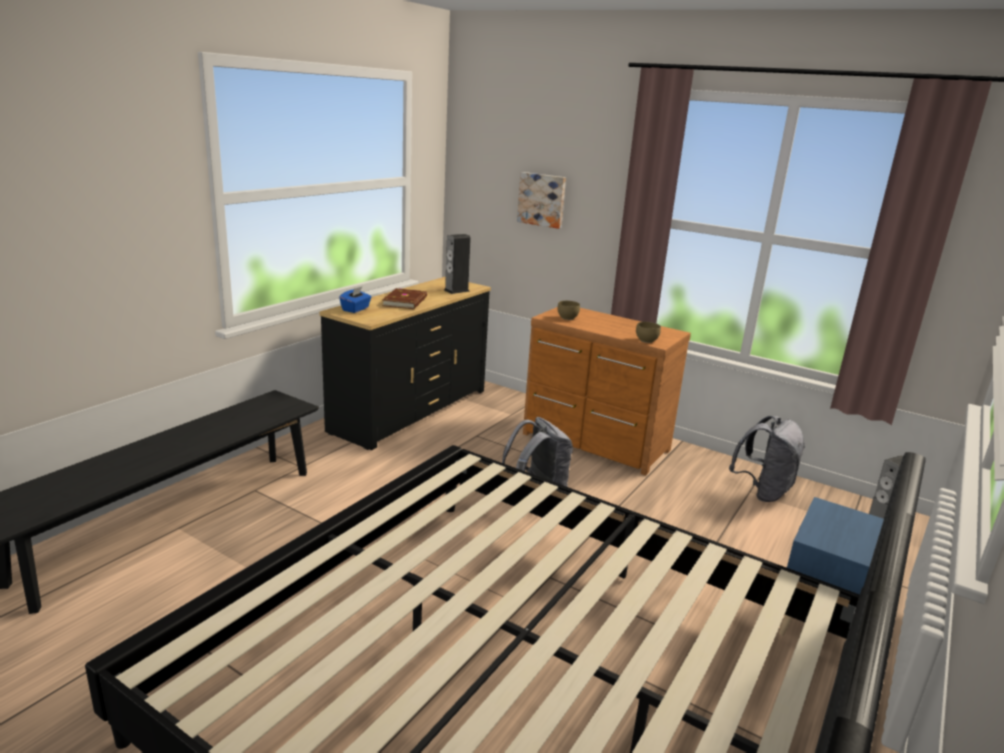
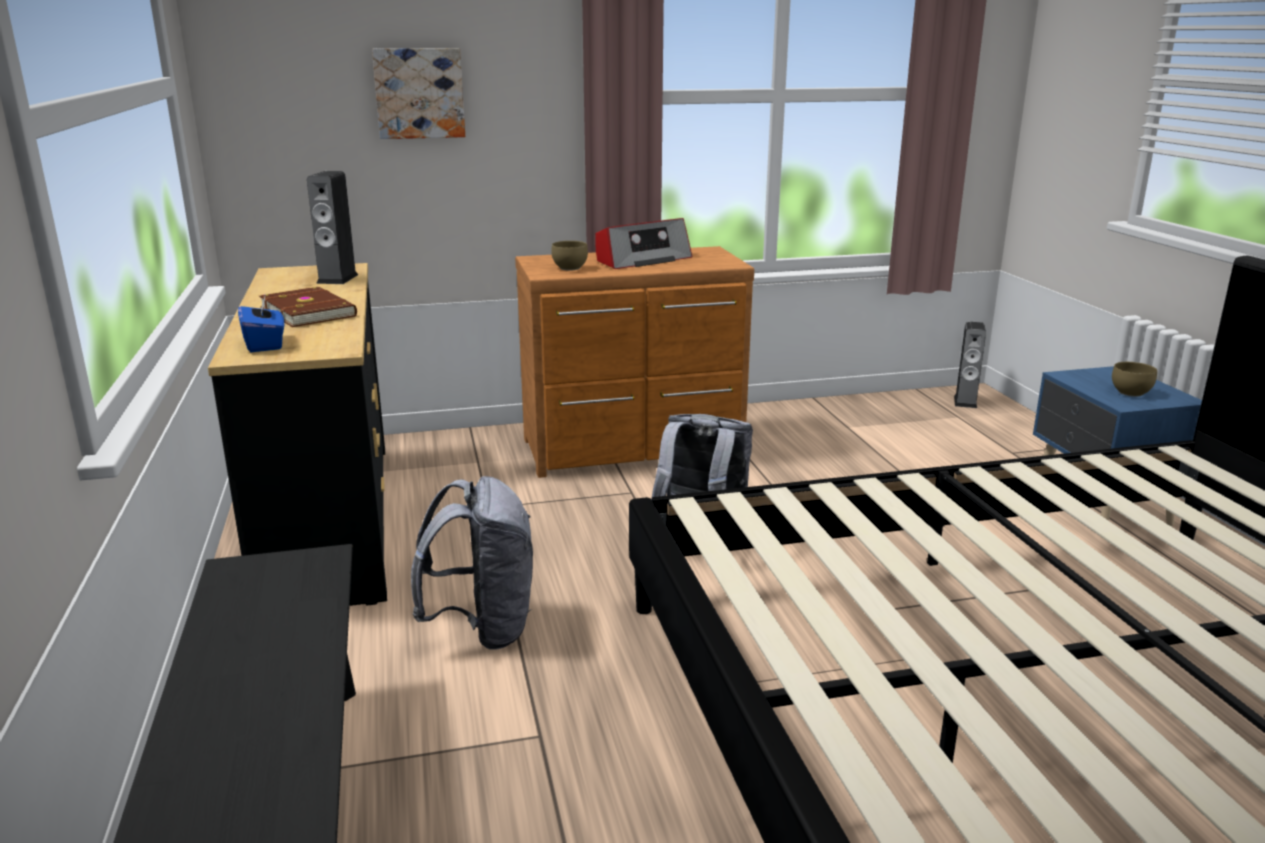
camera: 45 degrees left, 0 degrees up
brown bowl [636,322,661,343] -> brown bowl moved to [1112,362,1157,397]
grey backpack [729,416,805,502] -> grey backpack moved to [411,476,533,650]
none -> radio [595,218,692,269]

